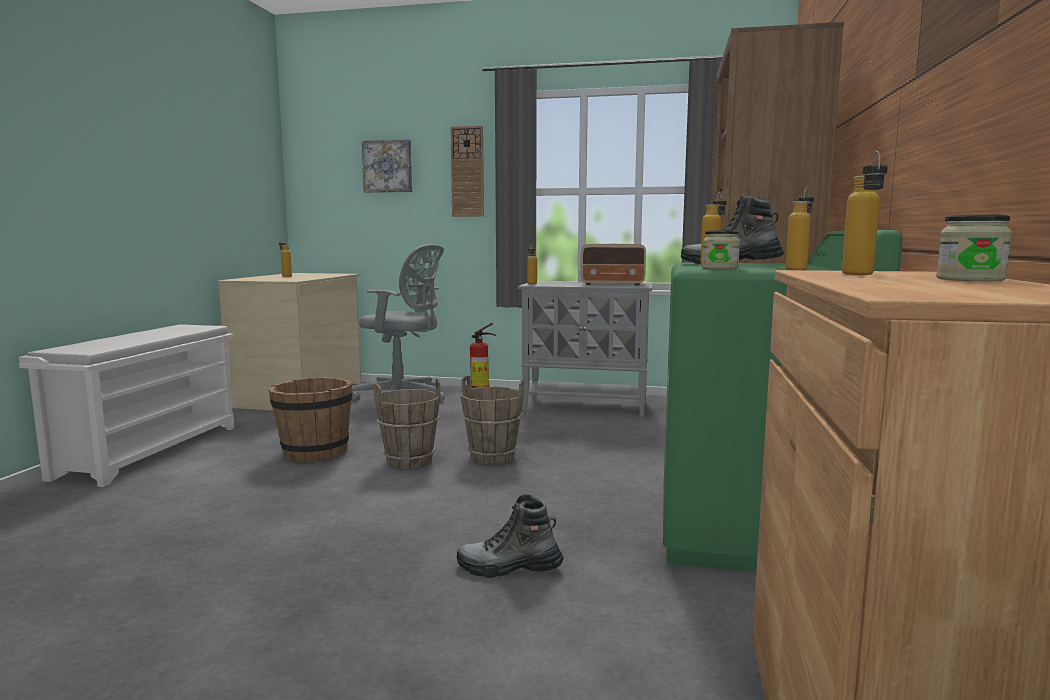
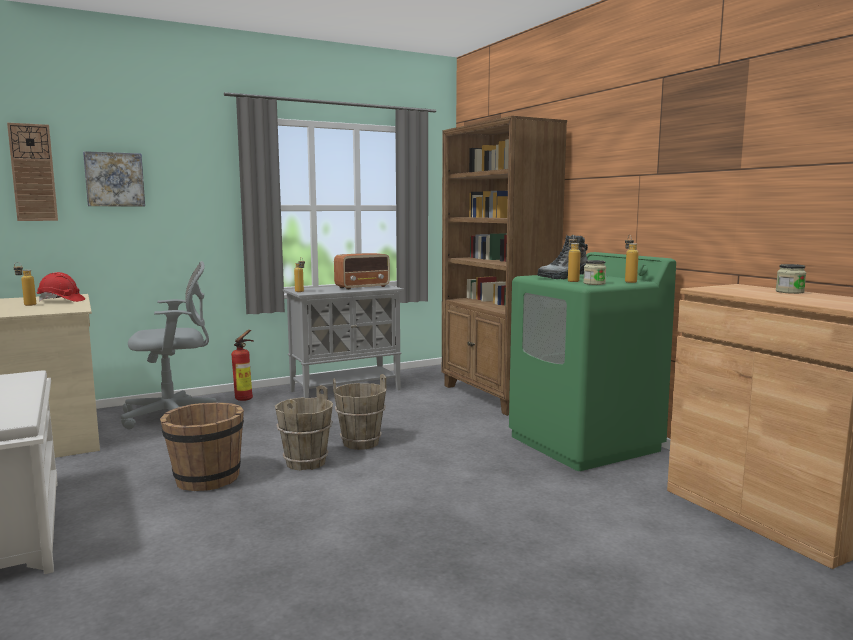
camera: 40 degrees left, 0 degrees up
wall clock [450,126,484,217] -> wall clock moved to [7,123,58,221]
boot [457,494,563,578] -> none
bottle [842,151,888,275] -> none
none -> red hard hat [37,272,85,302]

